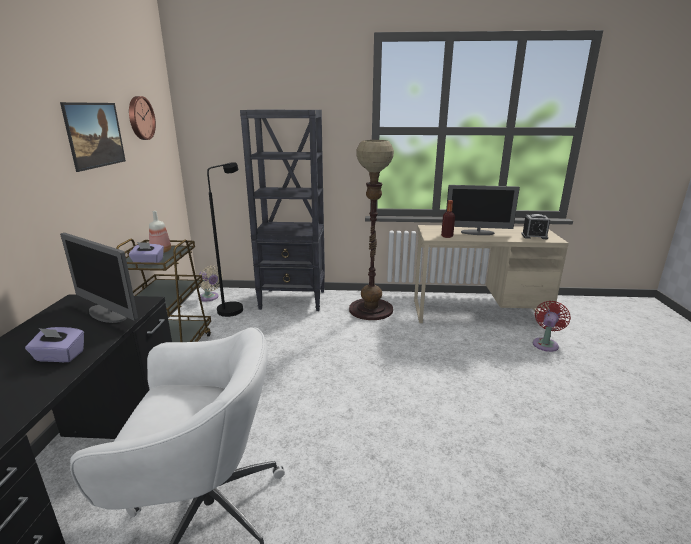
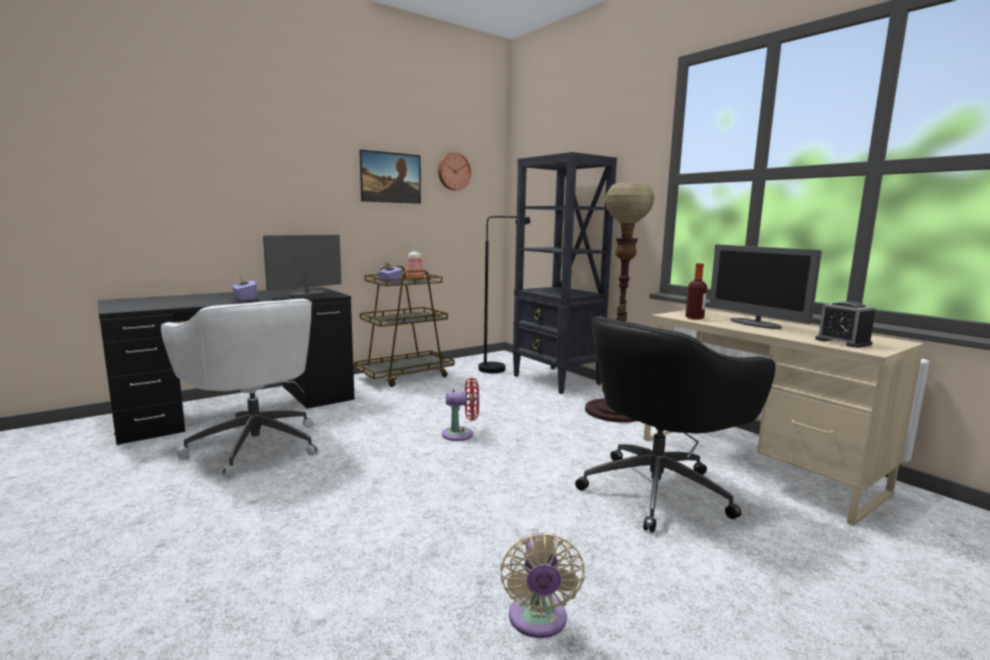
camera: 50 degrees right, 10 degrees down
monitor [60,233,138,323] -> monitor turned 45 degrees clockwise [263,235,342,297]
beige fan [199,266,223,301] -> beige fan moved to [500,532,585,638]
red fan [533,301,571,352] -> red fan moved to [442,377,479,441]
none -> black office chair [575,316,775,533]

